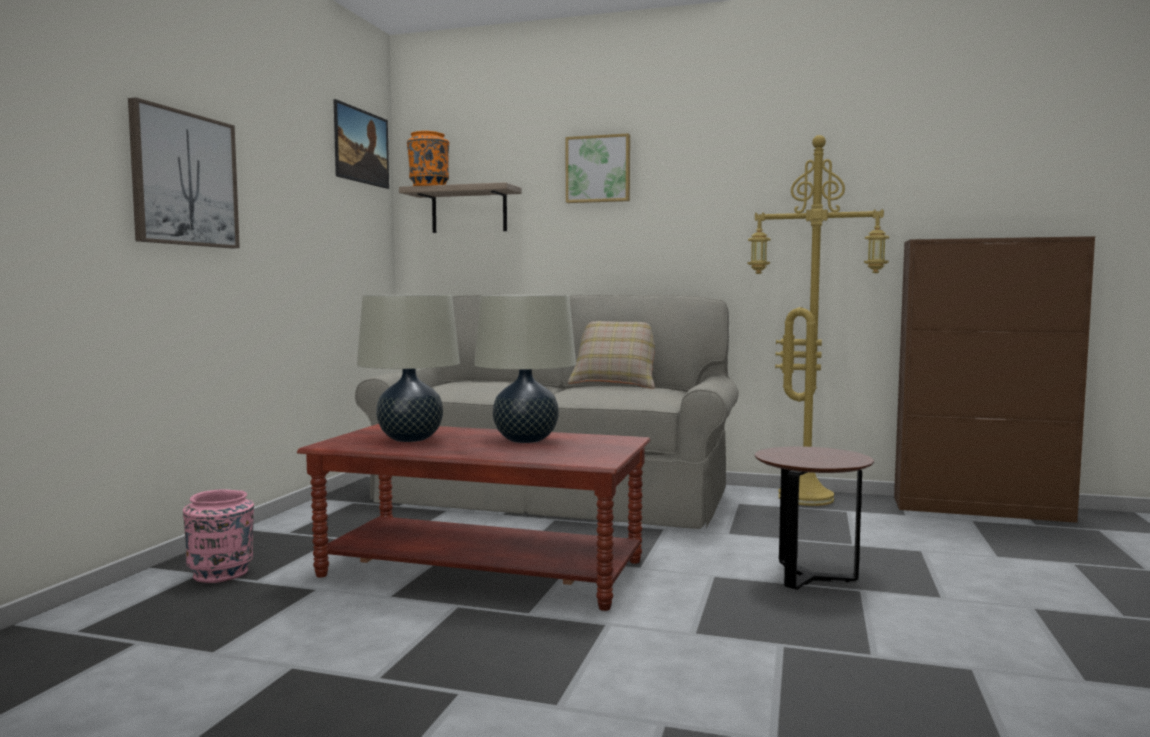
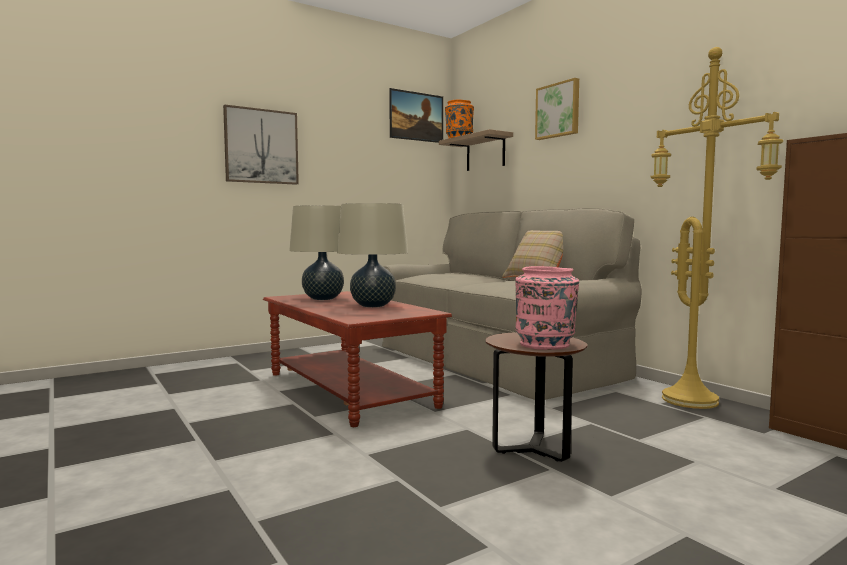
camera: 40 degrees right, 0 degrees up
pink vase [183,489,254,583] -> pink vase moved to [515,266,579,350]

